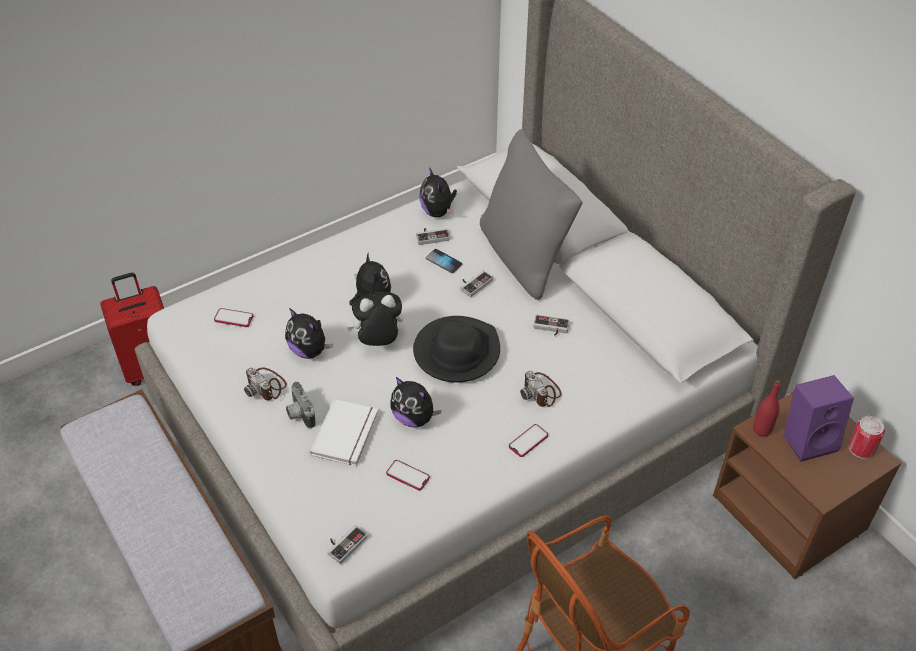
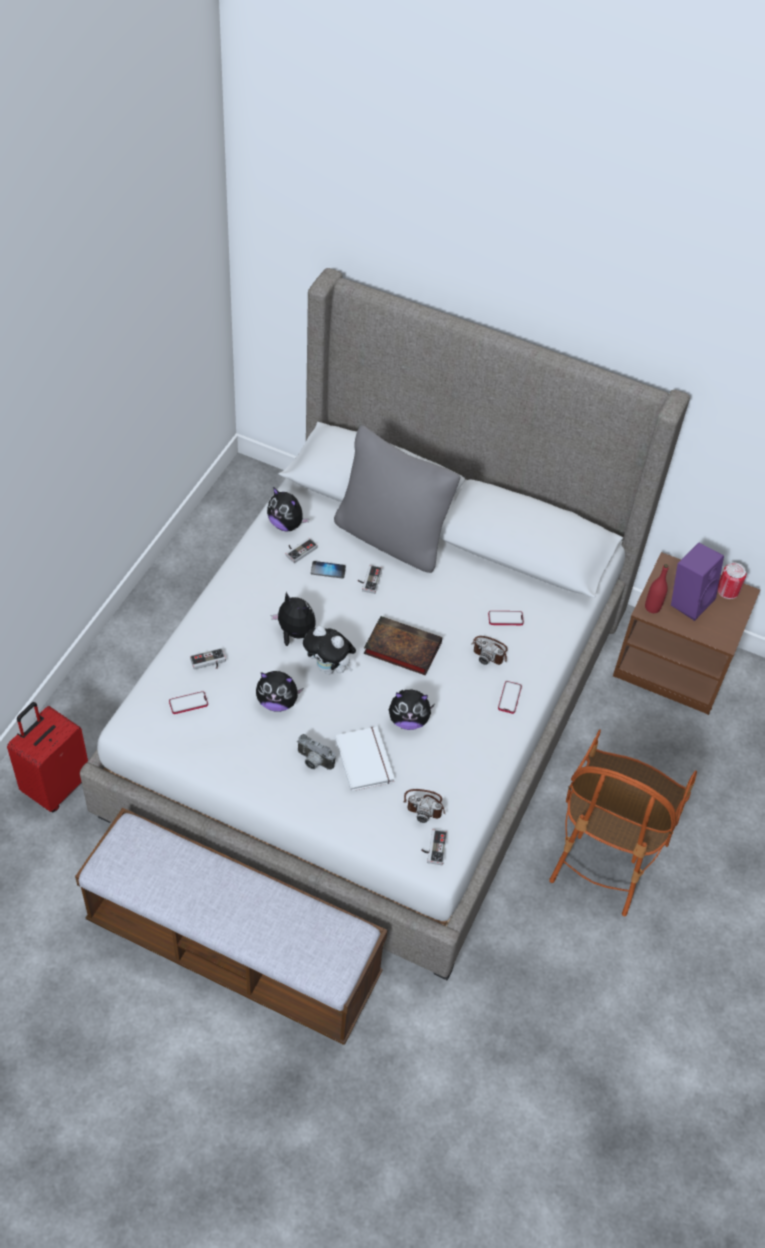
camera: 35 degrees left, 5 degrees up
camera [244,368,287,400] -> camera moved to [404,789,445,823]
plush toy [347,292,404,346] -> plush toy turned 105 degrees counterclockwise [303,626,356,675]
phone [386,460,430,491] -> phone moved to [488,611,524,625]
black hat [413,316,500,383] -> book [364,616,442,676]
game controller [534,315,570,336] -> game controller moved to [190,648,226,670]

